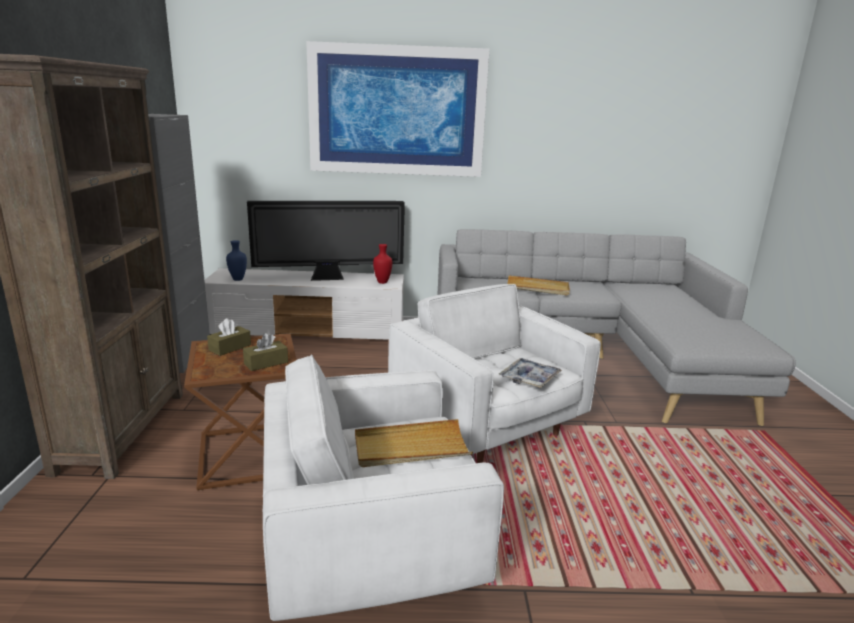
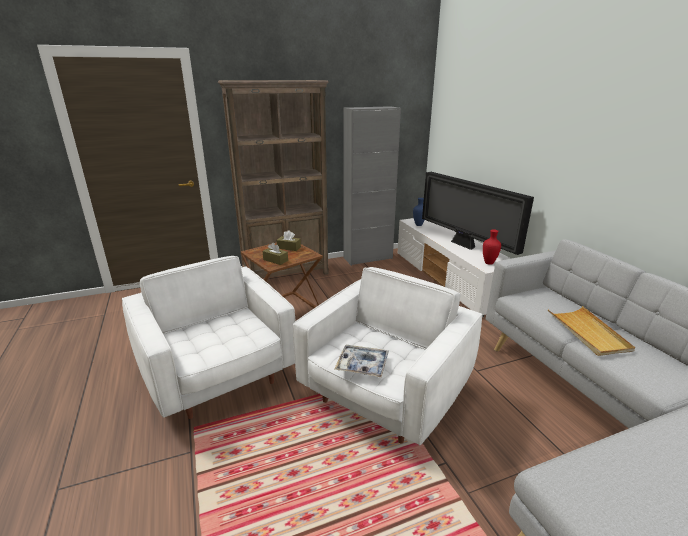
camera: 70 degrees right, 5 degrees up
picture [306,41,490,177] -> none
beige tray [355,419,473,467] -> none

